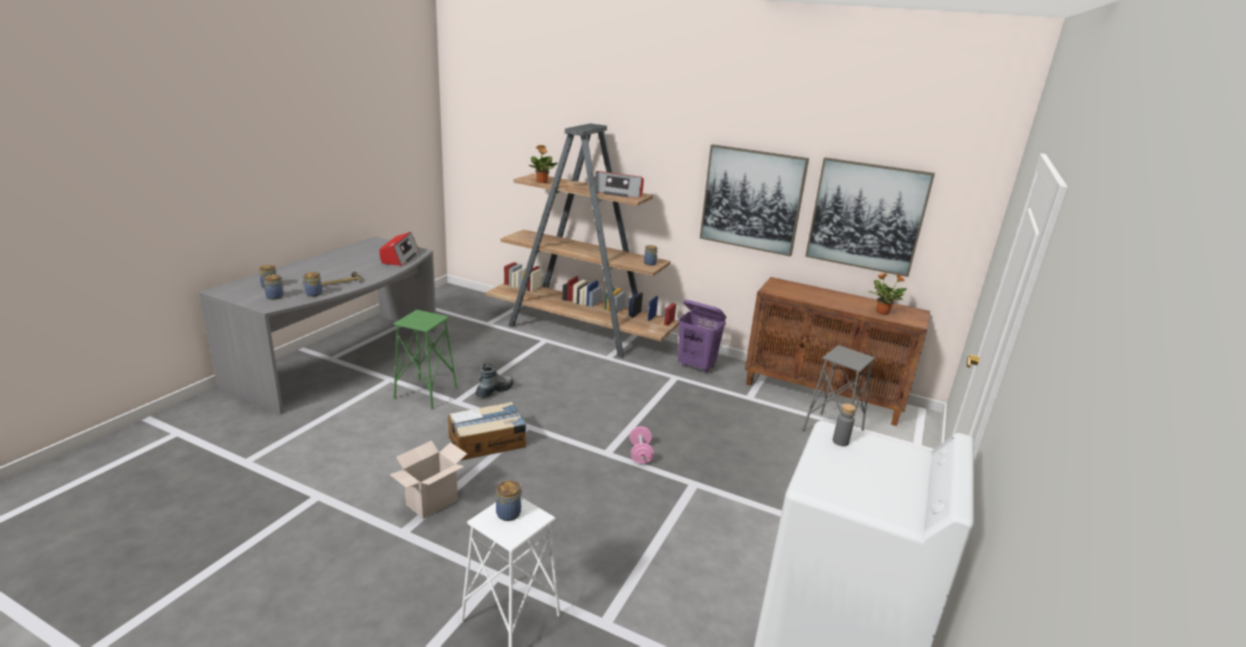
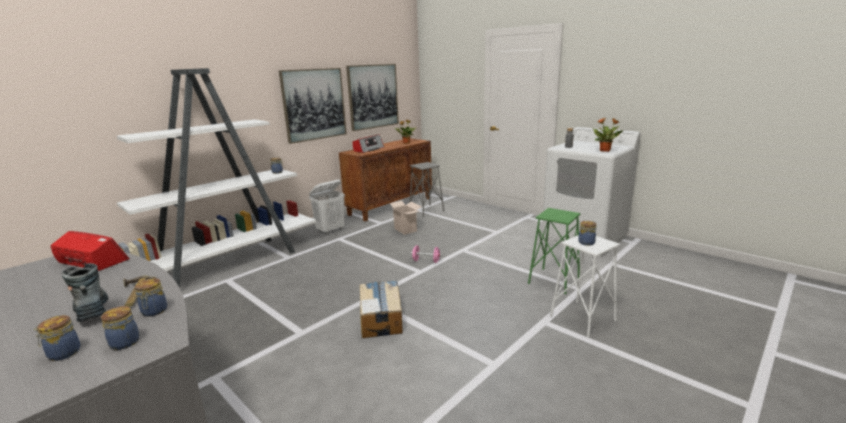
camera: 70 degrees left, 5 degrees down
cardboard box [390,441,467,519] -> cardboard box moved to [388,201,422,235]
green stool [394,310,457,409] -> green stool moved to [528,208,580,294]
boot [475,363,513,398] -> boot moved to [61,263,108,322]
brown bookcase [486,123,679,358] -> white bookcase [117,68,316,288]
potted plant [529,145,558,183] -> potted plant moved to [592,118,623,152]
radio [595,171,644,198] -> radio moved to [353,134,384,153]
purple laundry basket [678,300,726,374] -> white laundry basket [309,180,345,235]

